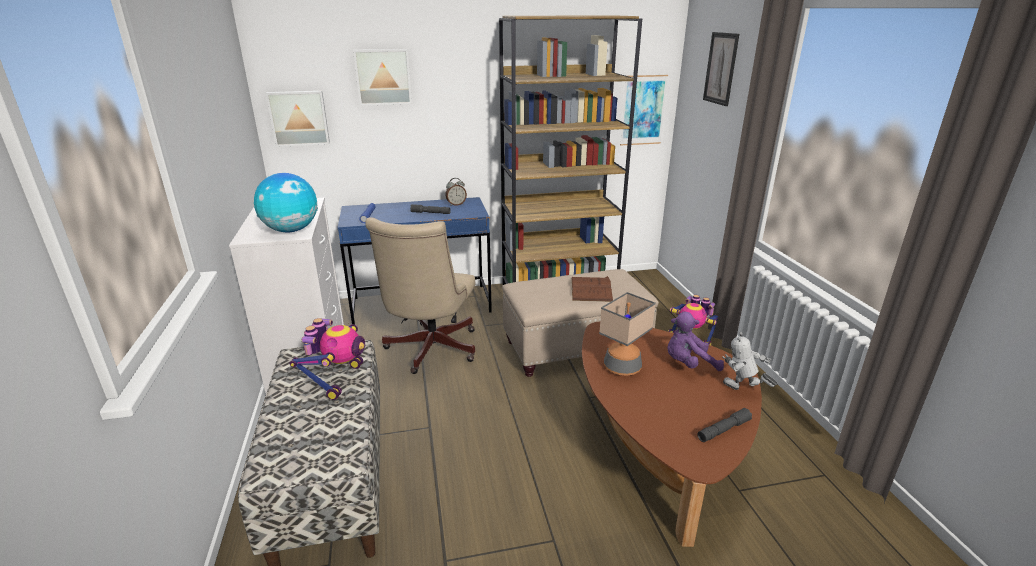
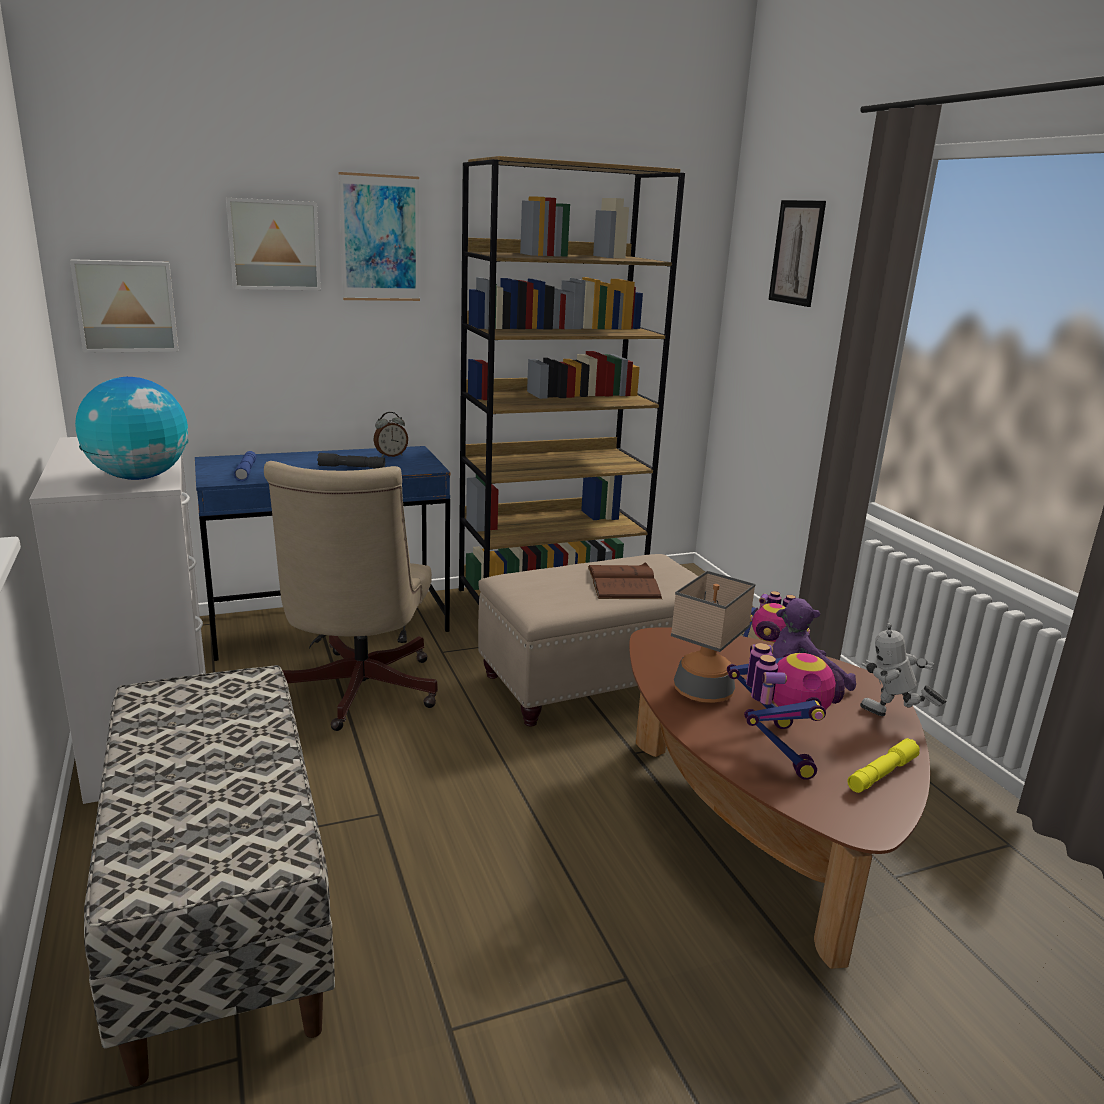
camera: 10 degrees left, 5 degrees down
toy robot [289,318,365,400] -> toy robot moved to [727,643,845,780]
picture [620,75,668,145] -> picture moved to [339,172,420,301]
grey flashlight [697,408,752,442] -> yellow flashlight [847,738,920,793]

